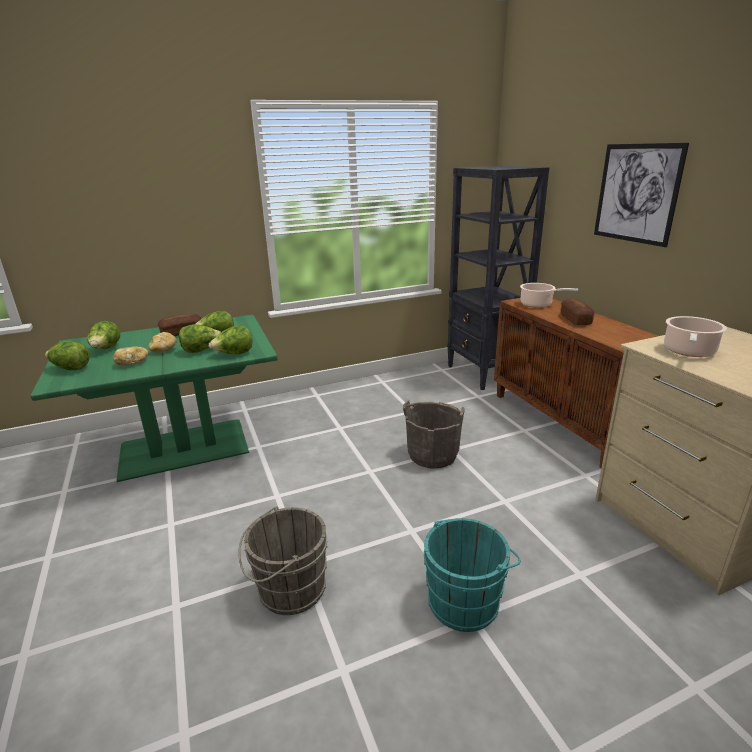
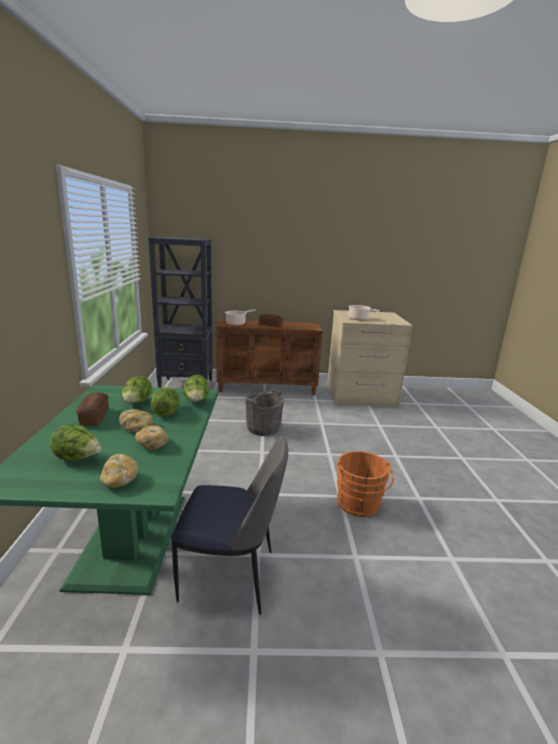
camera: 70 degrees left, 5 degrees down
lettuce [45,341,90,370] -> bread [100,454,138,488]
grey bucket [238,506,328,615] -> orange bucket [337,451,394,517]
turquoise bucket [424,518,521,632] -> none
picture [594,143,689,247] -> none
none -> chair [171,436,288,614]

